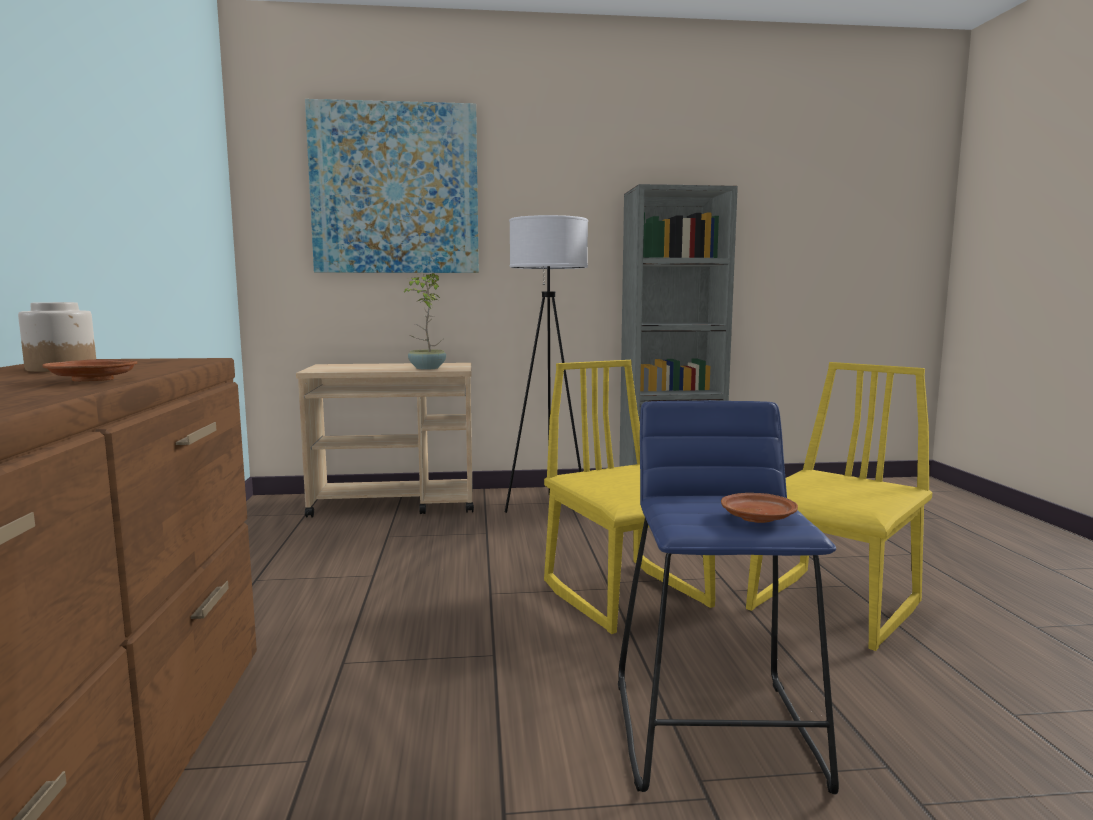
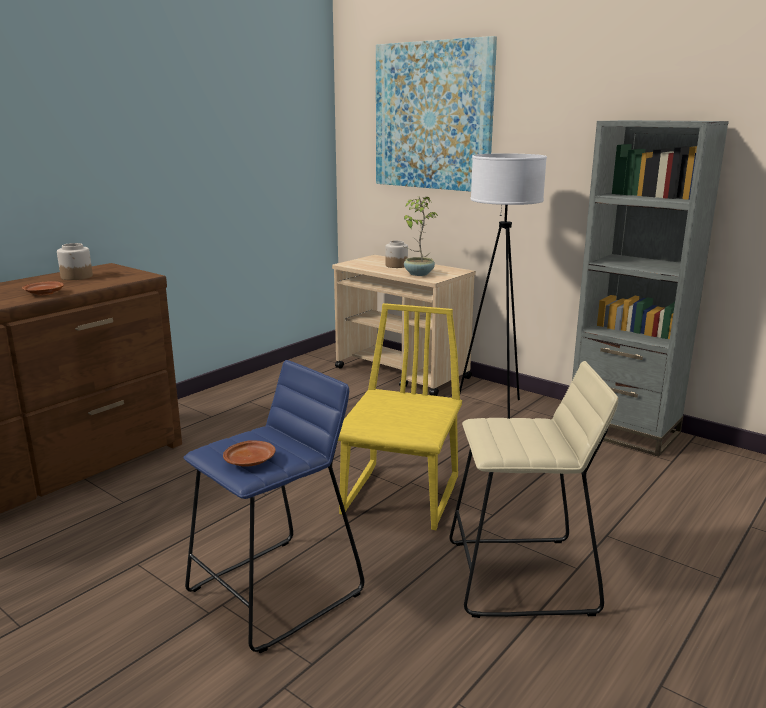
camera: 45 degrees right, 10 degrees up
yellow chair [746,362,932,651] -> beige stool [449,361,618,618]
none -> jar [386,240,408,268]

